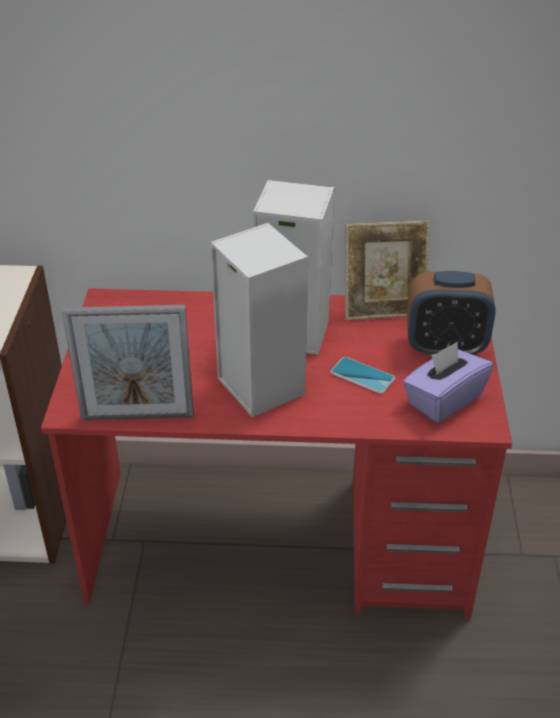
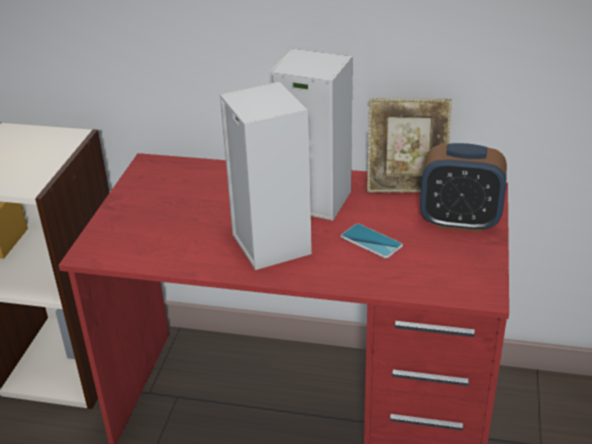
camera: 10 degrees right, 5 degrees down
picture frame [62,305,194,420] -> none
purple tissue box [403,342,493,423] -> none

